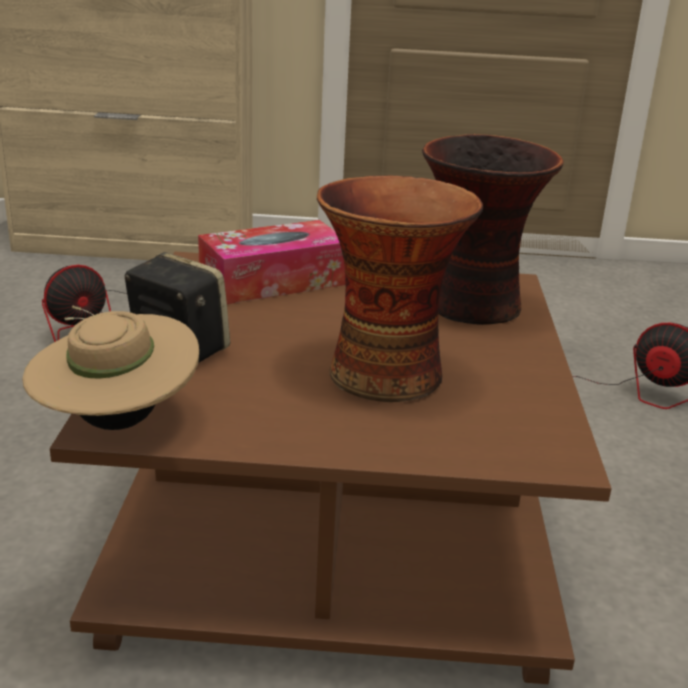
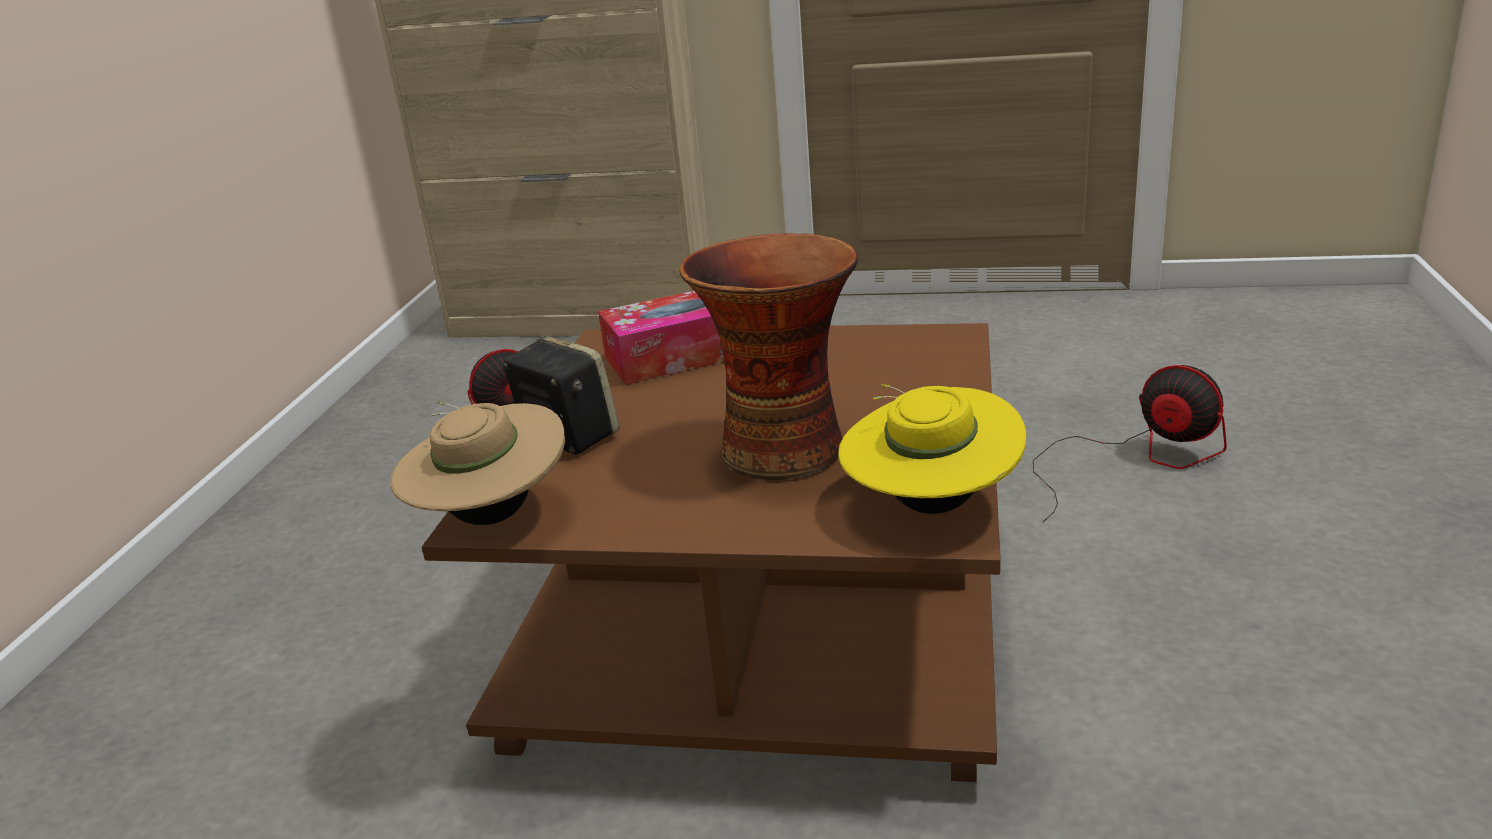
camera: 10 degrees right, 0 degrees up
vase [422,134,564,325] -> none
none -> yellow hat [838,383,1026,514]

